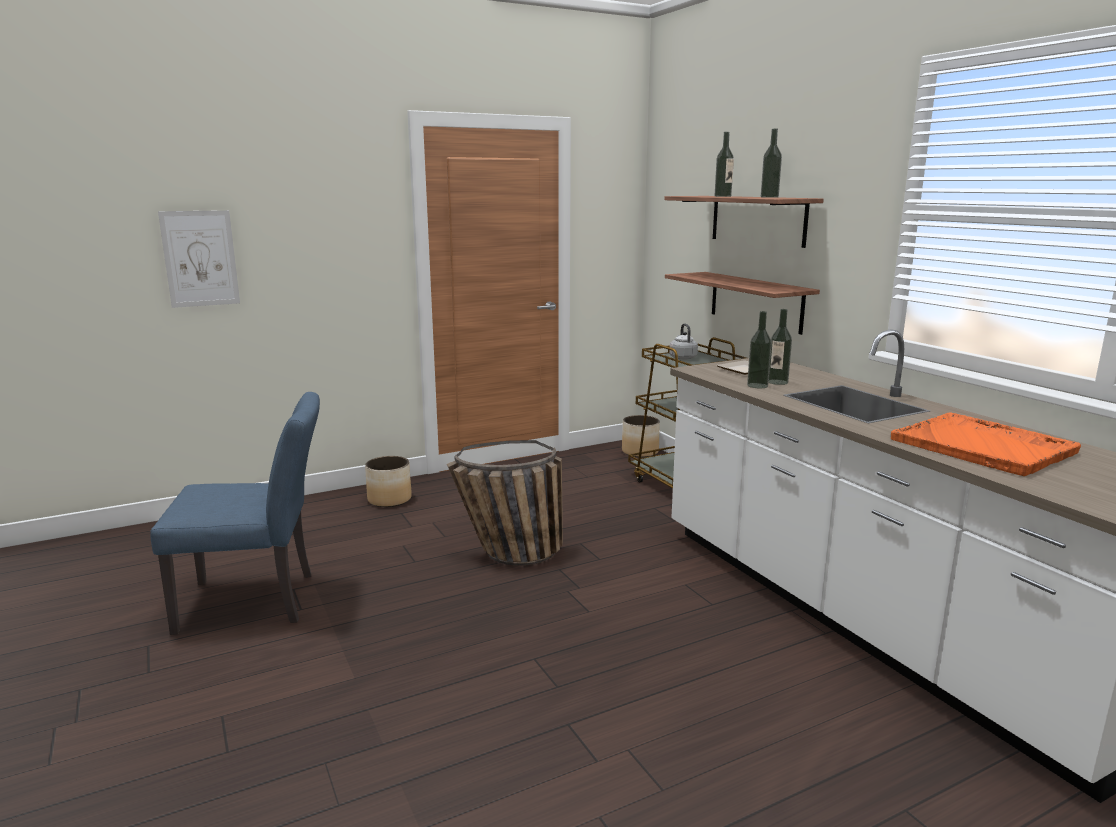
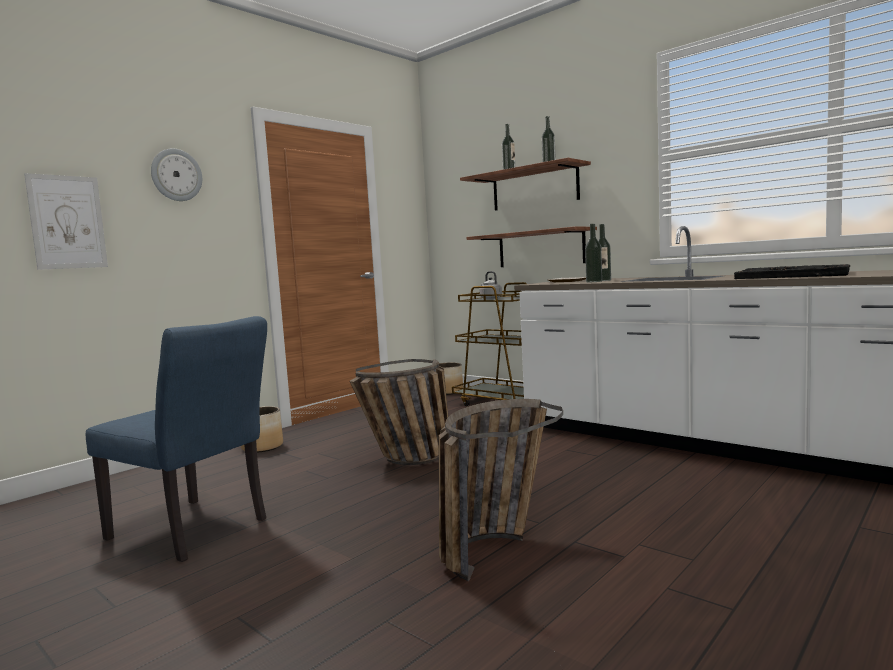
camera: 20 degrees left, 10 degrees down
blue chair [150,392,320,635] -> blue chair turned 60 degrees clockwise [86,316,267,562]
orange tray [891,412,1081,476] -> black tray [734,264,850,279]
none -> wall clock [151,149,202,201]
none -> basket [439,399,563,581]

